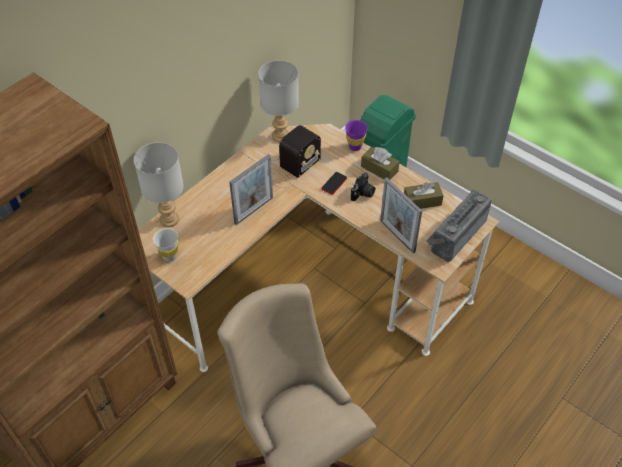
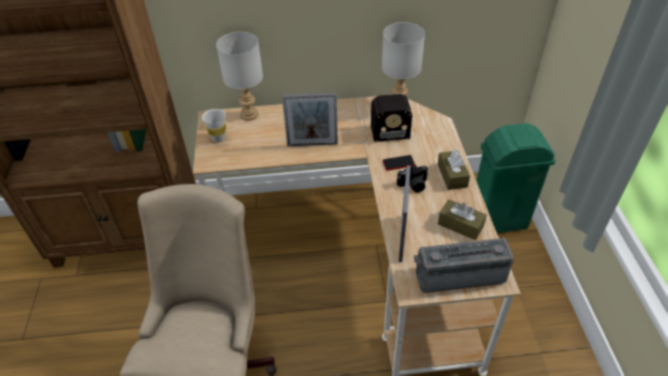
camera: 45 degrees right, 5 degrees down
purple cup [345,120,368,151] -> none

